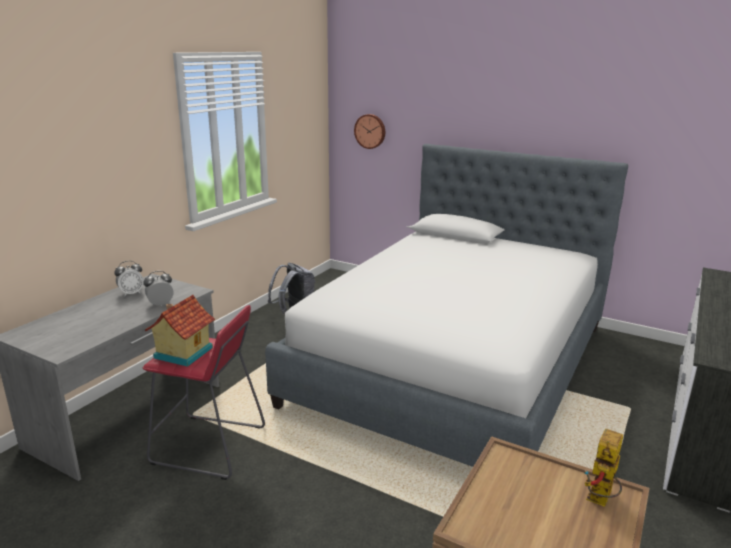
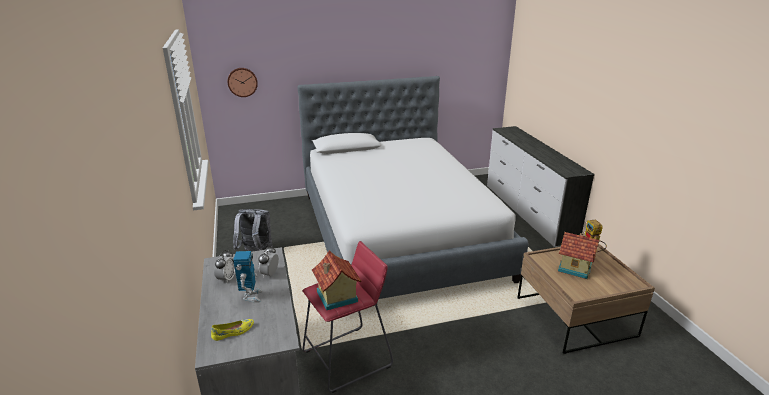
camera: 45 degrees left, 5 degrees up
none -> yellow shoe [211,319,254,341]
none -> toy robot [233,251,263,303]
none -> toy house [558,232,599,279]

